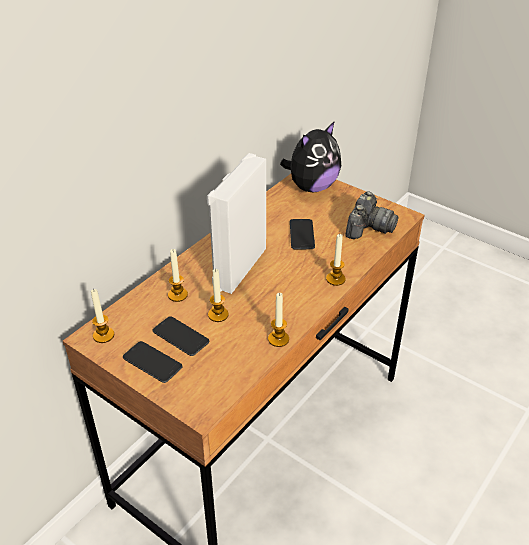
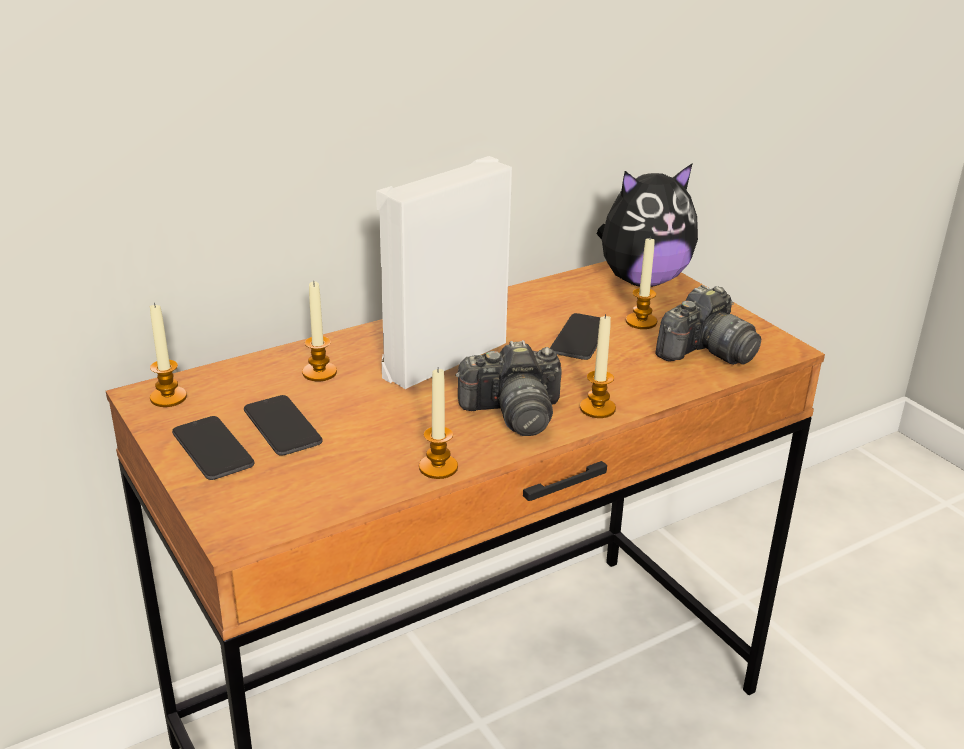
camera: 20 degrees right, 10 degrees down
candle [208,269,229,322] -> candle moved to [626,236,657,329]
none -> camera [455,340,562,436]

